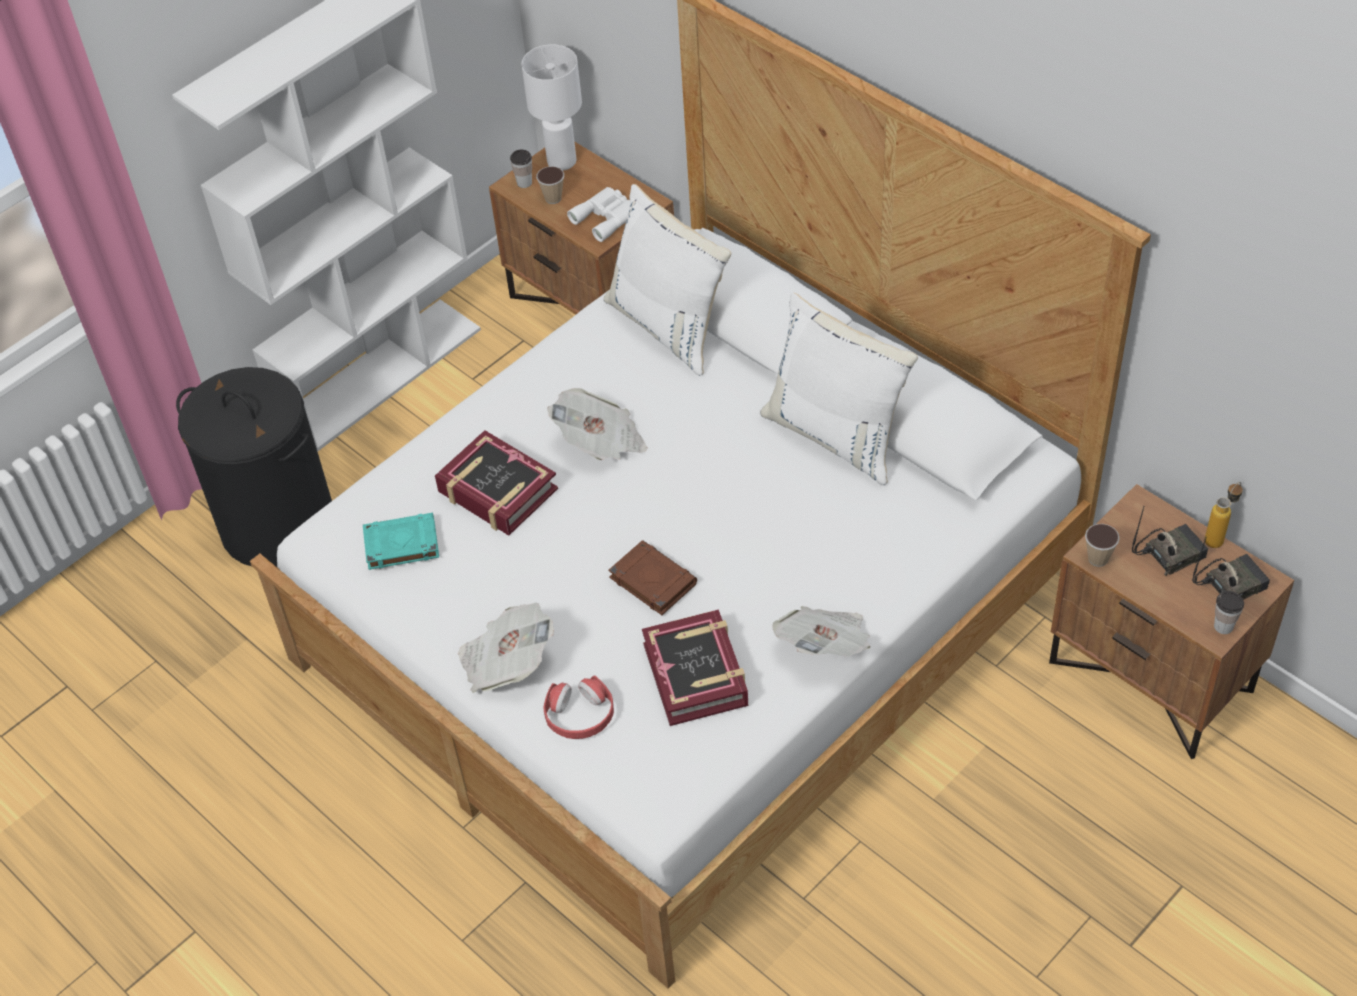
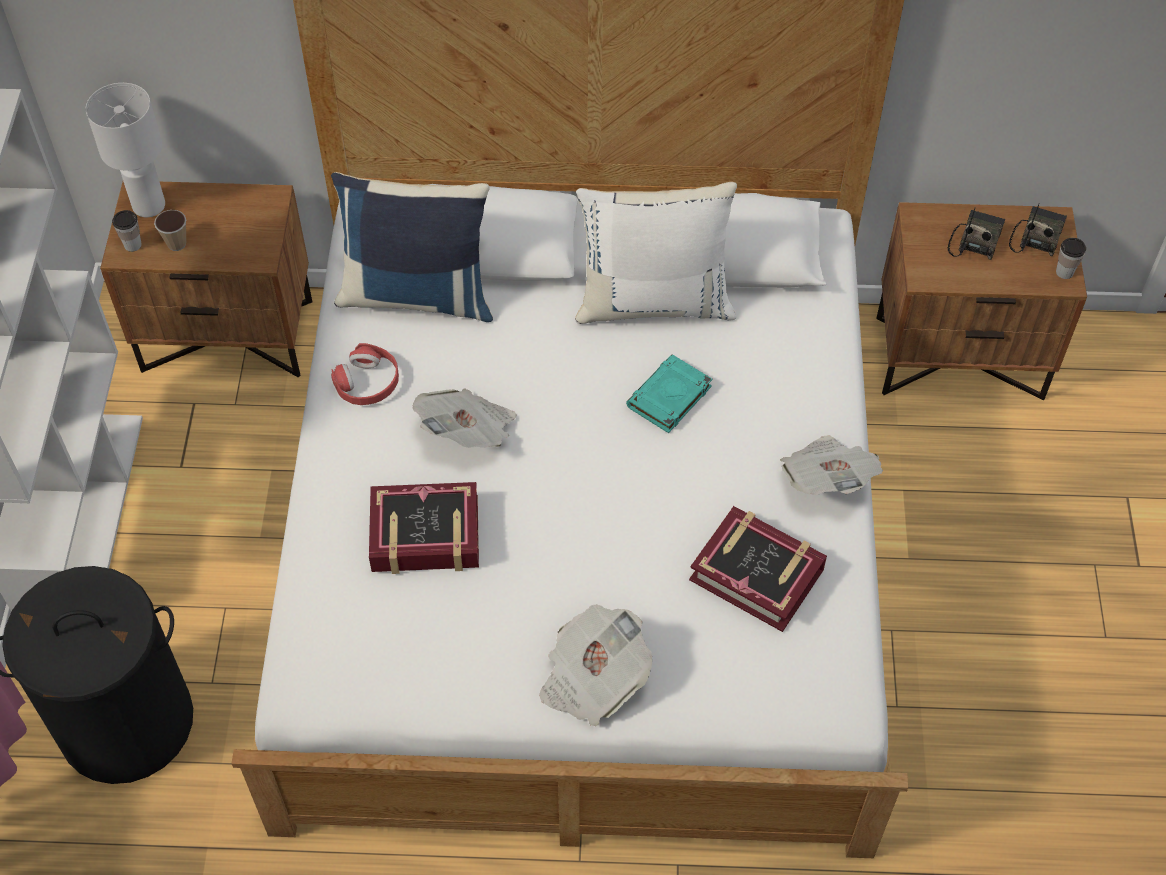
camera: 45 degrees left, 5 degrees up
turquoise book [363,513,439,570] -> turquoise book moved to [626,354,712,433]
red headphones [543,675,614,739] -> red headphones moved to [331,343,399,405]
white binoculars [567,187,630,242] -> none
white pillow [604,184,731,376] -> blue pillow [331,172,493,322]
brown book [608,540,697,615] -> none
cup [1085,524,1120,567] -> none
bottle [1205,482,1243,548] -> none

